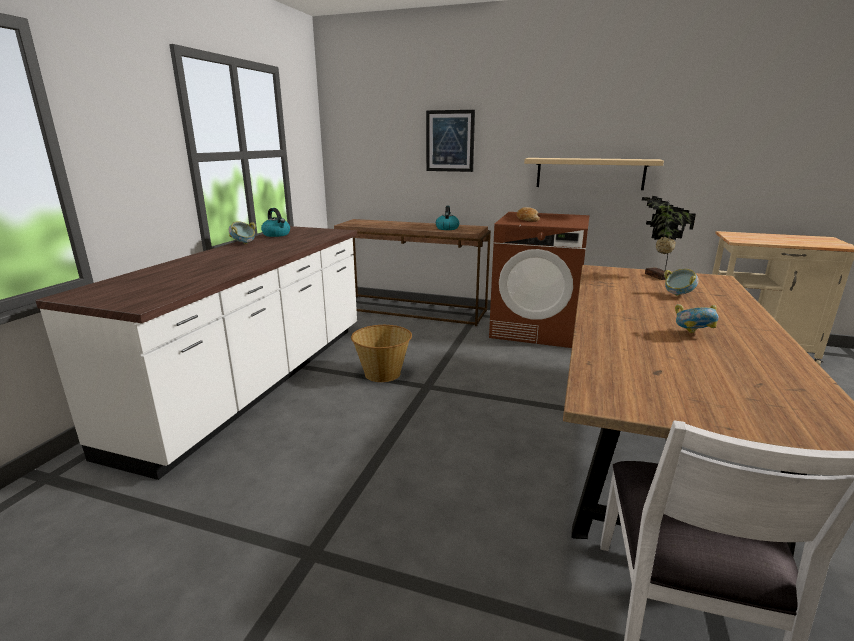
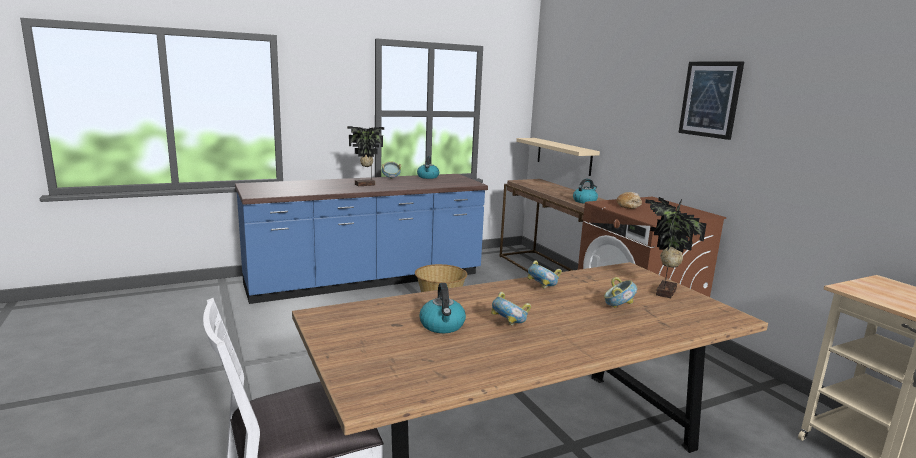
camera: 45 degrees right, 5 degrees down
white counter [35,226,357,480] -> blue counter [235,174,488,304]
picture [426,110,475,172] -> picture moved to [678,61,744,140]
beige shelf [524,158,664,190] -> beige shelf moved to [516,138,600,176]
none -> potted plant [347,126,384,186]
none -> kettle [420,283,466,333]
none -> bowl [527,260,562,289]

